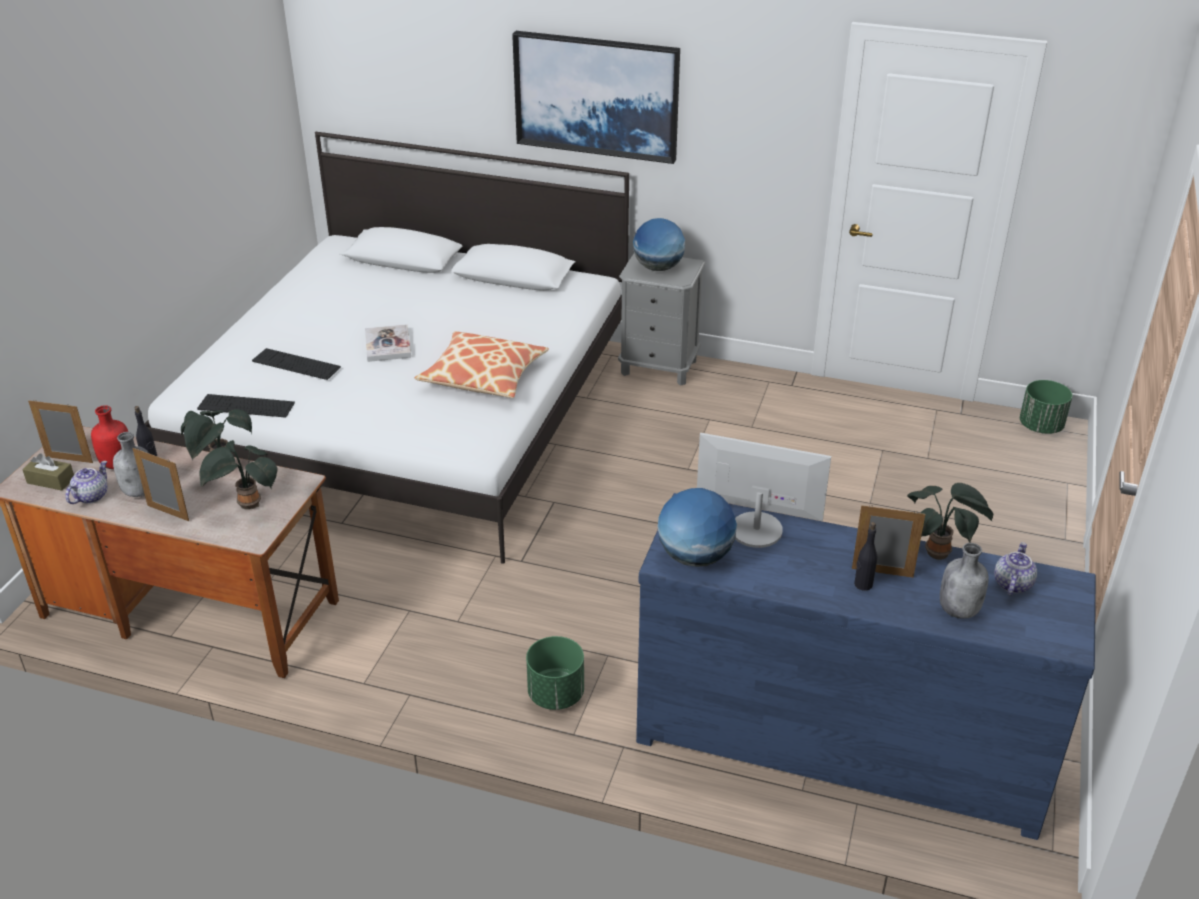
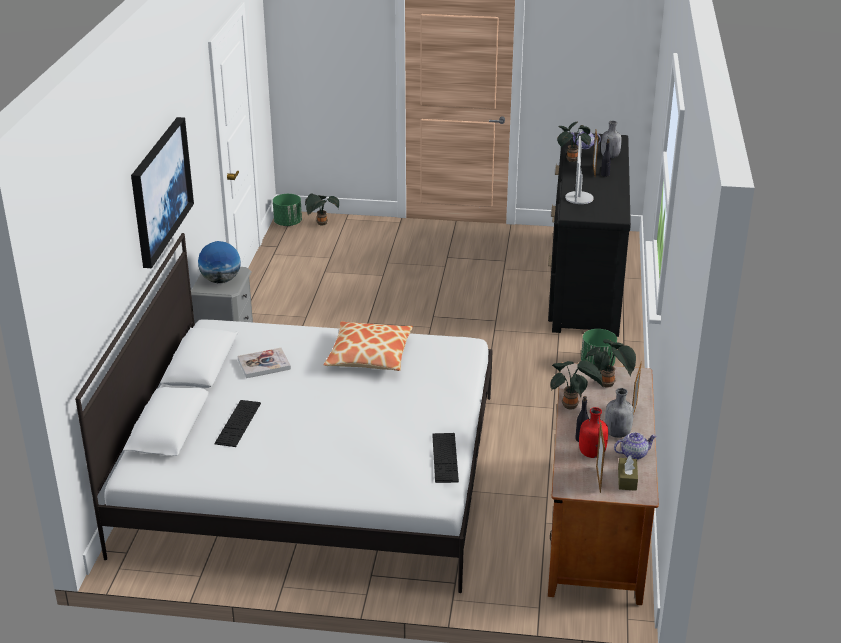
camera: 100 degrees left, 5 degrees down
teapot [65,461,107,504] -> teapot turned 150 degrees clockwise [614,432,657,460]
keyboard [252,348,341,380] -> keyboard moved to [214,400,261,447]
book [365,324,411,362] -> book moved to [238,348,291,378]
blue dresser [636,493,1096,840] -> black dresser [548,132,631,337]
globe [658,488,737,567] -> none
none -> potted plant [305,193,339,226]

